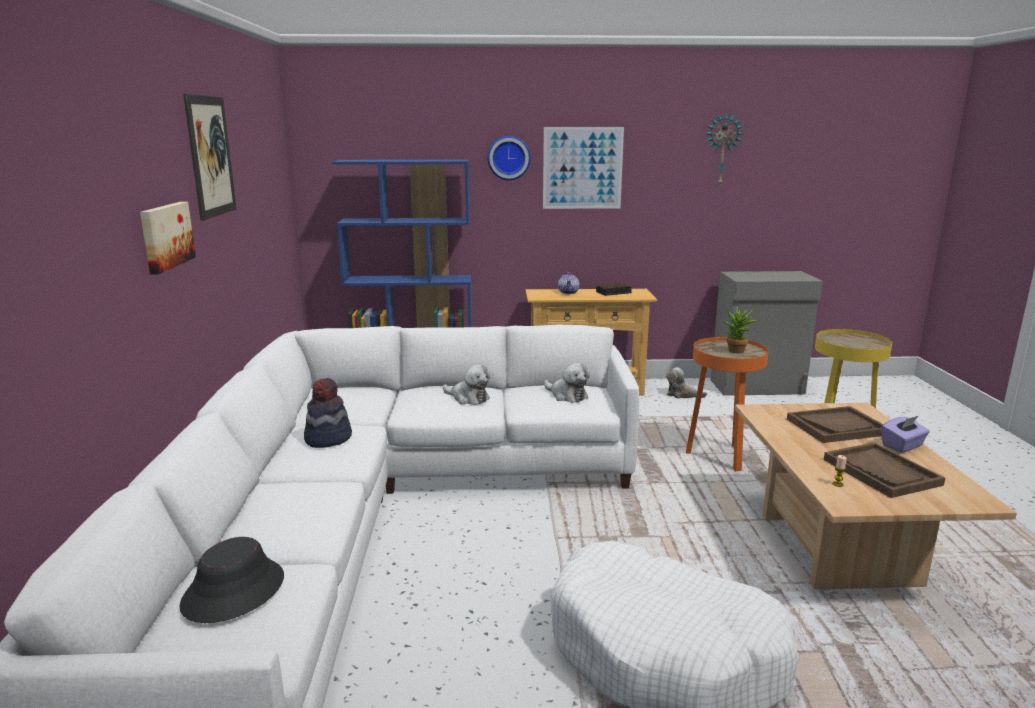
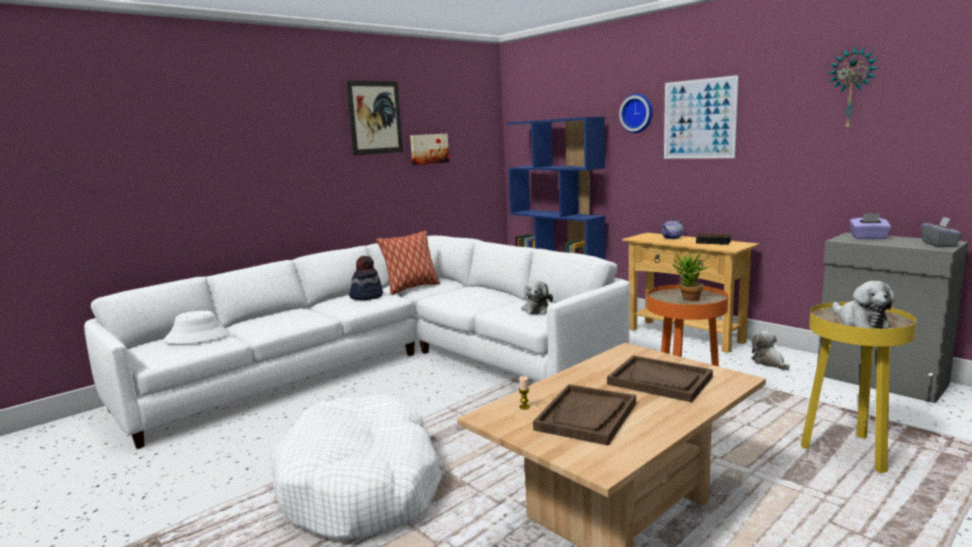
camera: 50 degrees right, 5 degrees down
picture [140,202,196,274] -> picture moved to [410,134,449,165]
black hat [180,537,284,623] -> white hat [164,311,229,344]
plush toy [443,364,490,405] -> plush toy moved to [832,281,895,329]
purple tissue box [881,416,930,453] -> purple tissue box moved to [849,213,891,239]
none -> pillow [376,230,440,295]
none -> grey tissue box [921,217,962,247]

